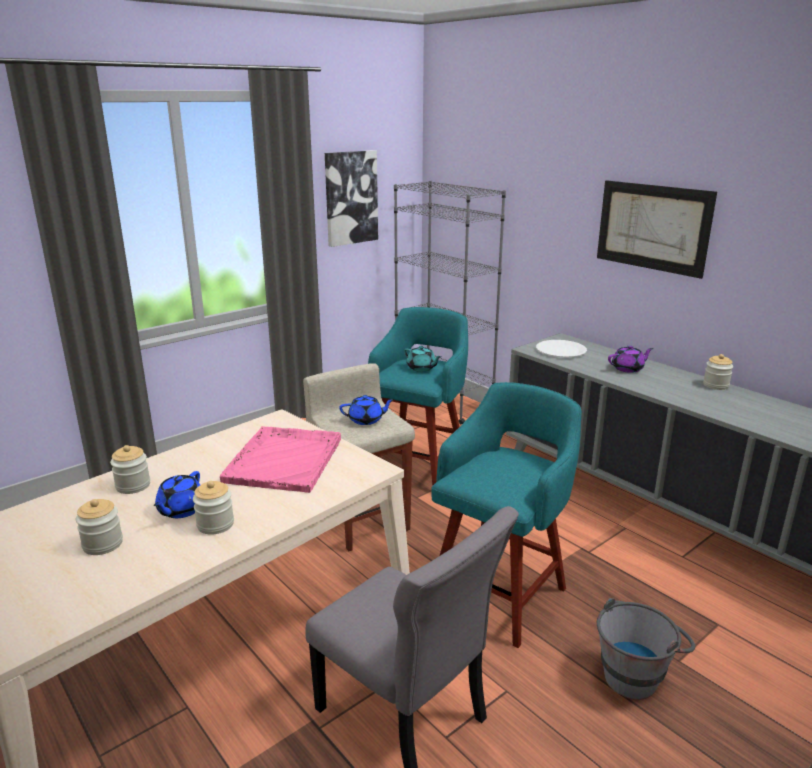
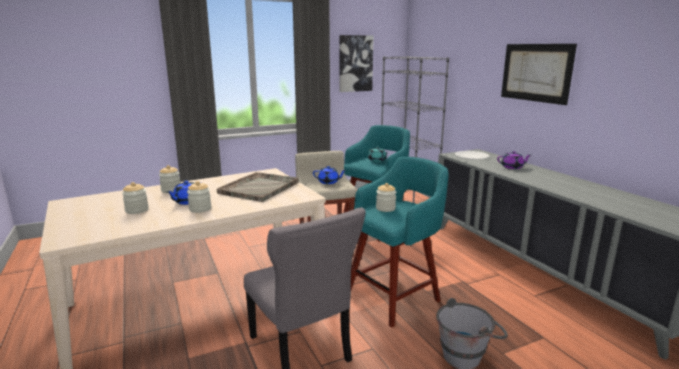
camera: 15 degrees right, 5 degrees down
pink tray [220,426,341,493] -> grey tray [217,172,299,202]
jar [703,354,733,390] -> jar moved to [376,183,396,212]

